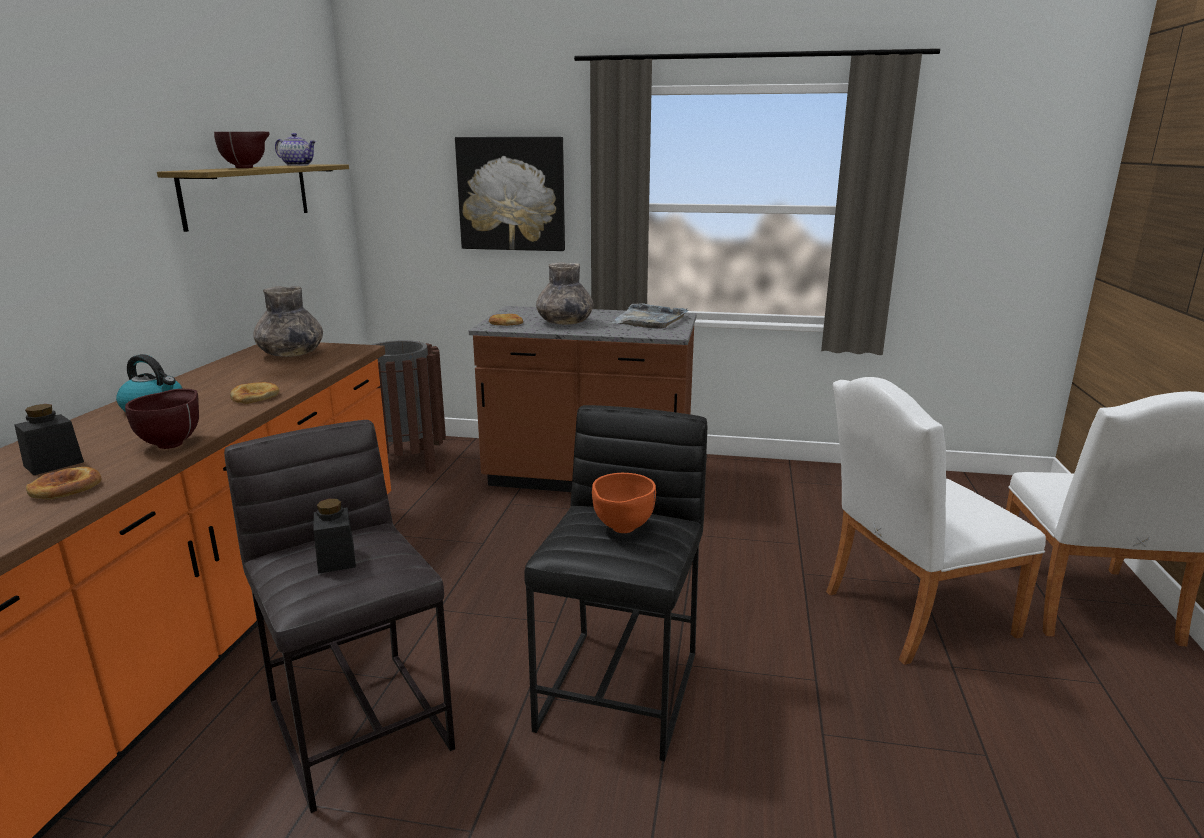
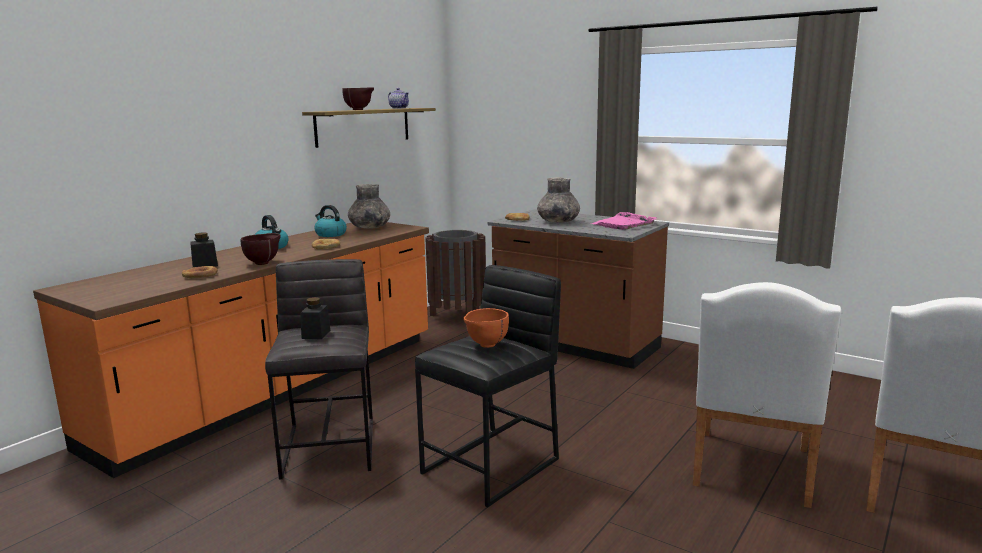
camera: 25 degrees right, 5 degrees down
picture [455,137,565,251] -> none
grey tray [611,303,688,329] -> pink tray [591,212,657,230]
white chair [826,377,1046,665] -> white chair turned 75 degrees counterclockwise [693,282,841,508]
none -> kettle [314,205,347,237]

